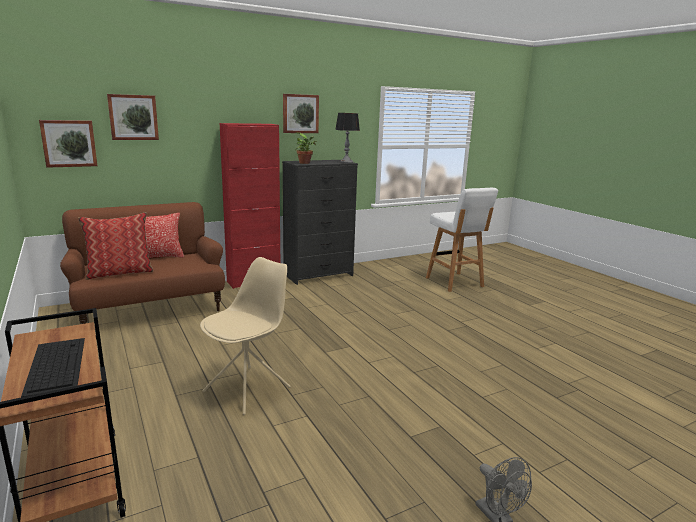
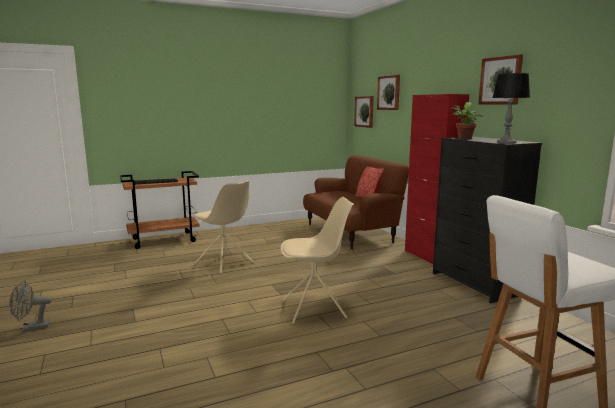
camera: 95 degrees right, 5 degrees down
pillow [78,212,153,280] -> none
none -> beige chair [280,197,354,324]

